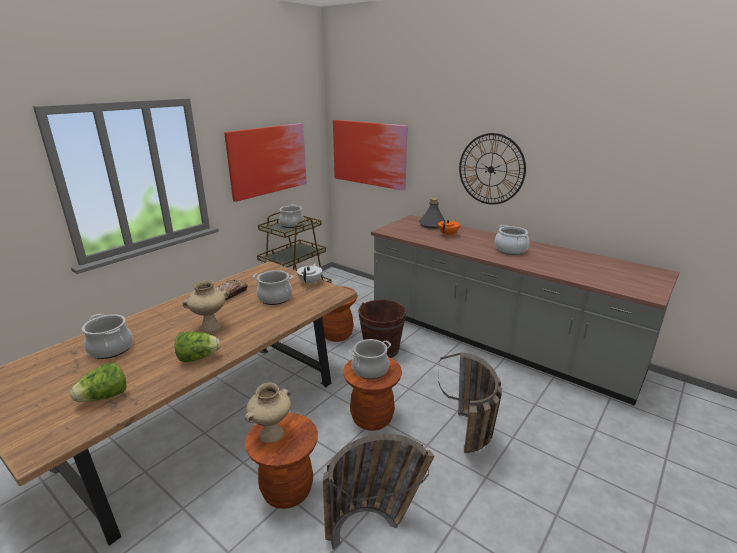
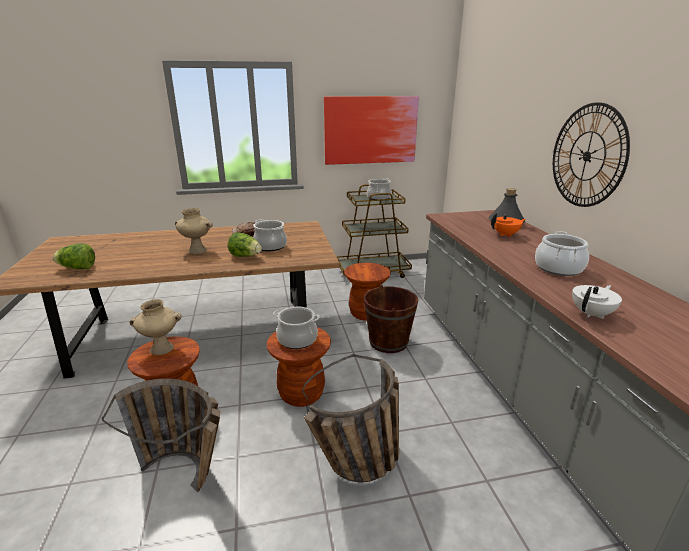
camera: 40 degrees right, 0 degrees up
cooking pot [82,314,133,359] -> none
lettuce [175,331,220,362] -> lettuce moved to [228,232,262,257]
white teapot [297,263,322,285] -> white teapot moved to [572,285,622,319]
picture [333,120,408,190] -> none

